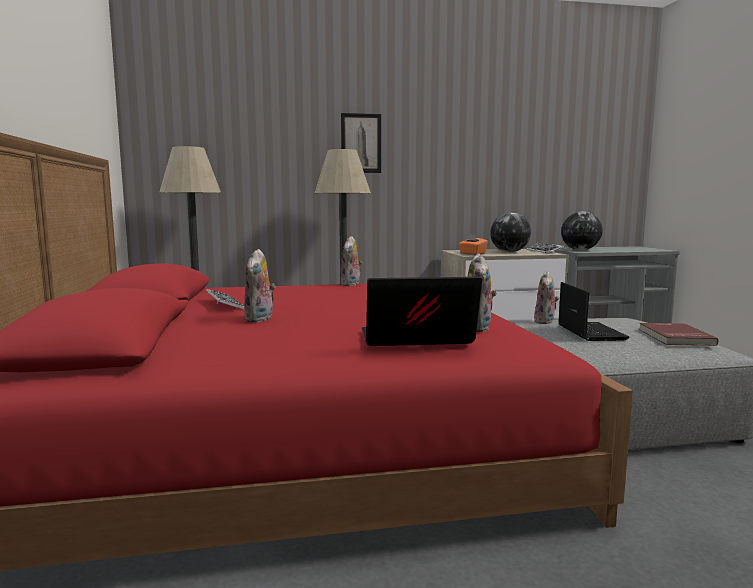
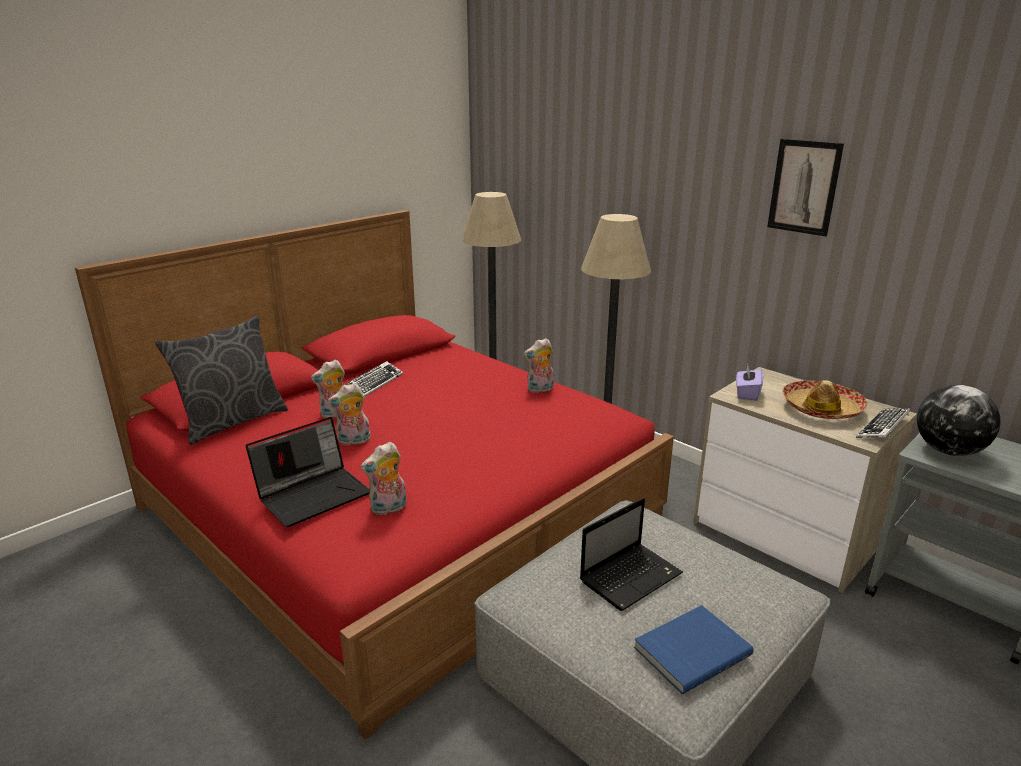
camera: 55 degrees right, 15 degrees up
picture [341,113,381,173] -> picture moved to [767,139,844,236]
laptop [362,277,482,346] -> laptop turned 90 degrees clockwise [246,417,370,527]
orange tissue box [458,234,488,255] -> purple tissue box [736,365,763,401]
globe [490,213,531,252] -> hat [782,380,867,419]
plush toy [534,271,559,324] -> plush toy moved to [328,383,371,446]
red book [639,323,718,346] -> blue book [634,605,754,694]
none -> grey pillow [155,315,288,445]

